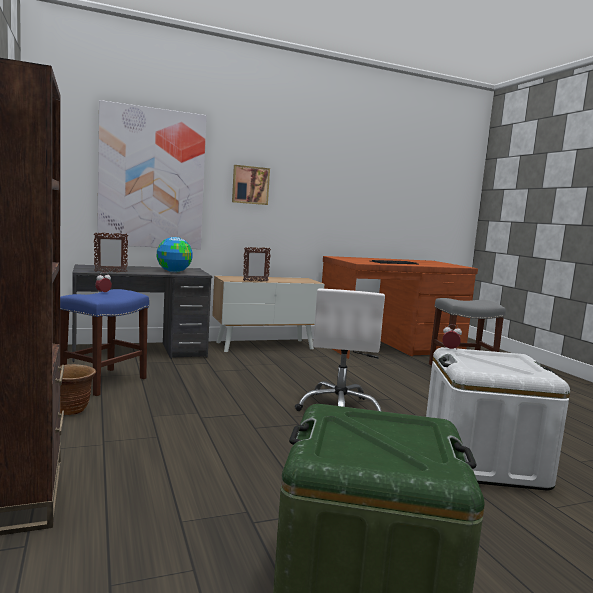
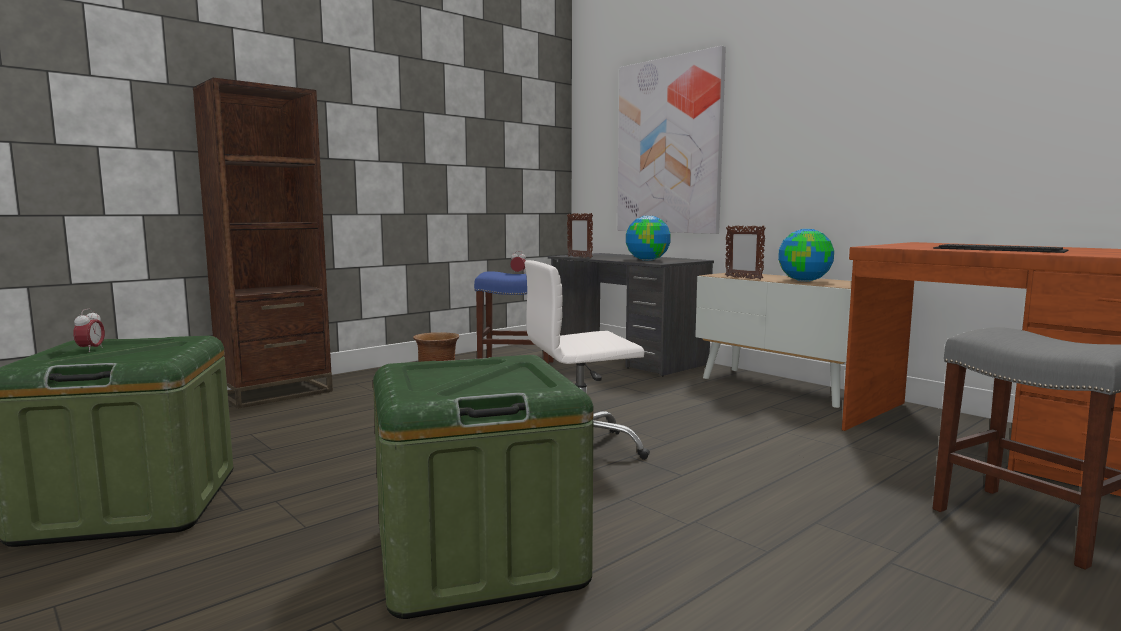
camera: 70 degrees right, 0 degrees up
picture [232,165,270,205] -> none
white storage box [426,347,570,491] -> green storage box [373,355,594,619]
alarm clock [442,324,462,349] -> alarm clock moved to [73,309,105,352]
none -> globe [778,229,834,282]

